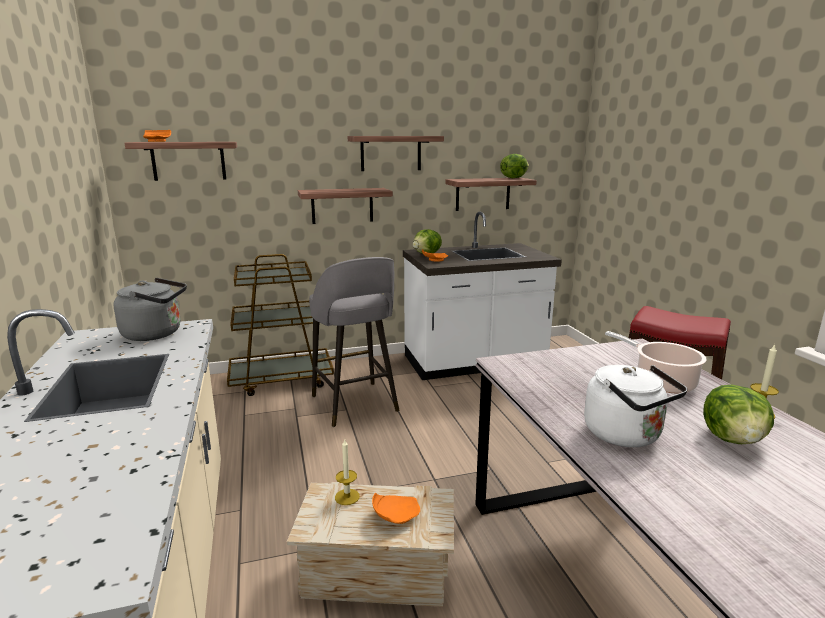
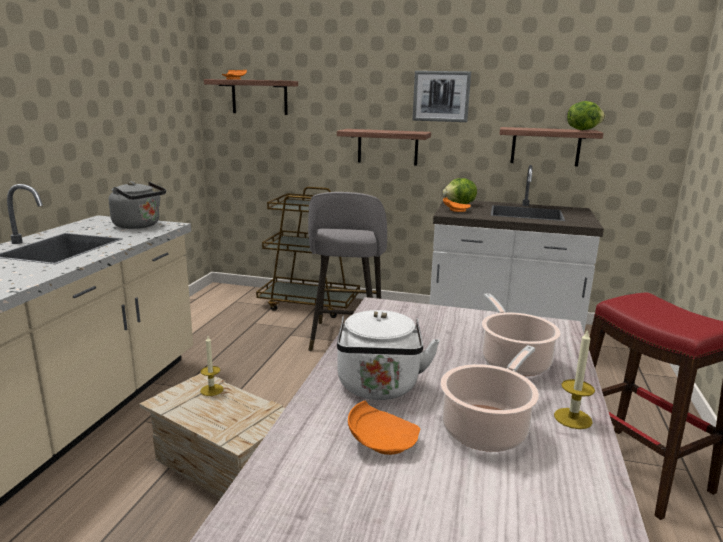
camera: 30 degrees right, 0 degrees up
shelf [348,136,444,171] -> picture [413,71,471,122]
orange plate [372,493,420,524] -> orange plate moved to [348,400,420,455]
lettuce [703,385,774,444] -> cooking pot [440,345,539,452]

